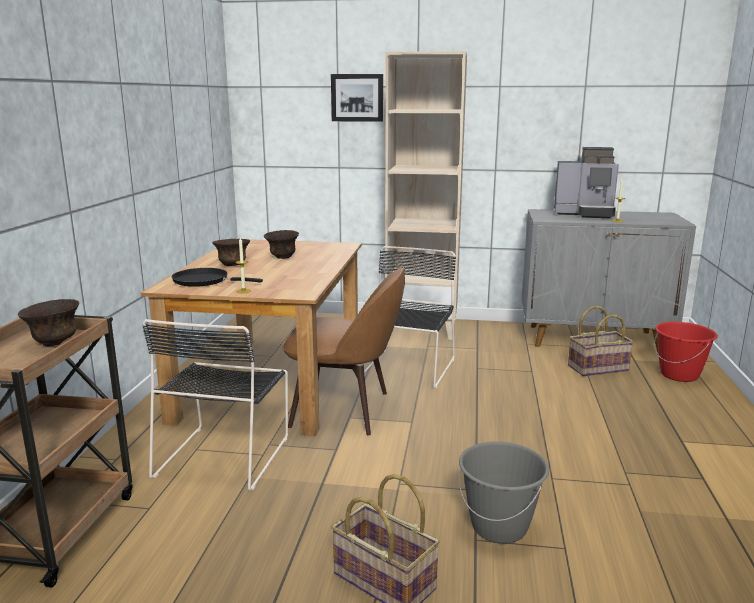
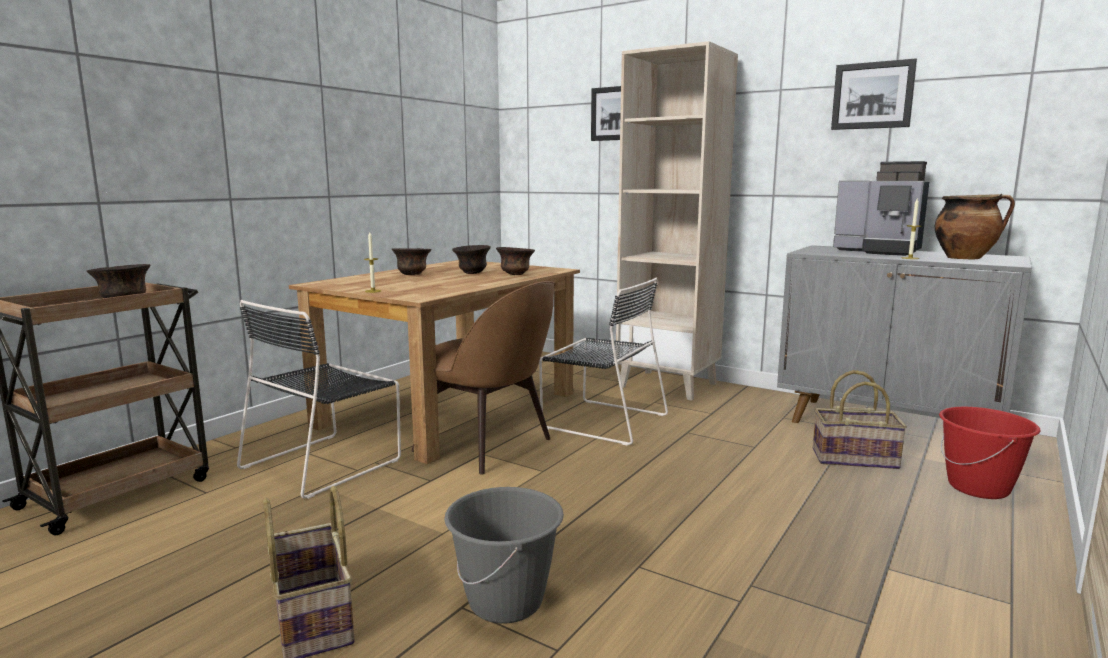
camera: 25 degrees right, 5 degrees down
black frying pan [171,268,263,287] -> none
black chair [364,246,456,388] -> black chair turned 75 degrees clockwise [539,277,668,446]
none -> brown bowl [496,247,535,275]
none -> picture [831,59,917,130]
none -> cooking pot [935,194,1015,259]

